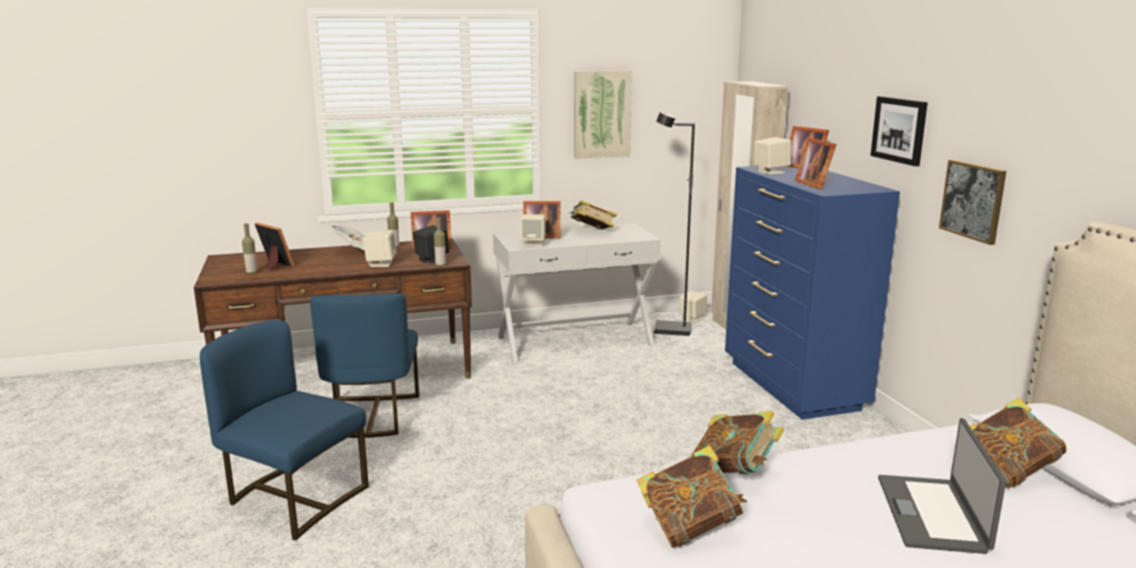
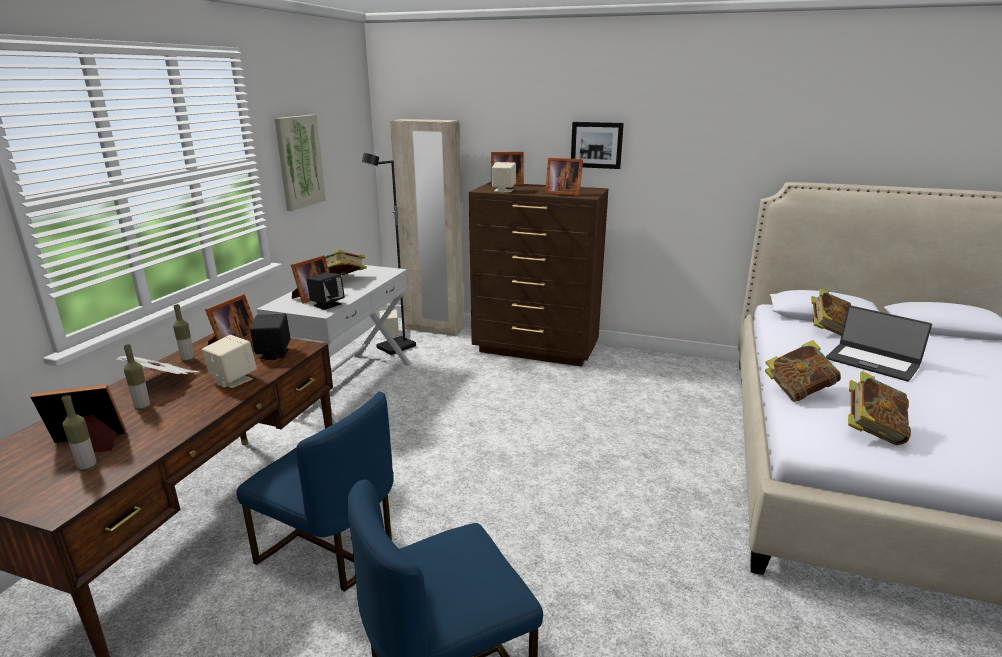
camera: 55 degrees left, 5 degrees up
bottle [434,217,446,266] -> bottle moved to [124,344,150,410]
beige speaker [520,214,545,247] -> black speaker [306,272,345,310]
blue dresser [725,166,900,420] -> brown dresser [469,182,608,367]
picture [939,160,1006,245] -> none

